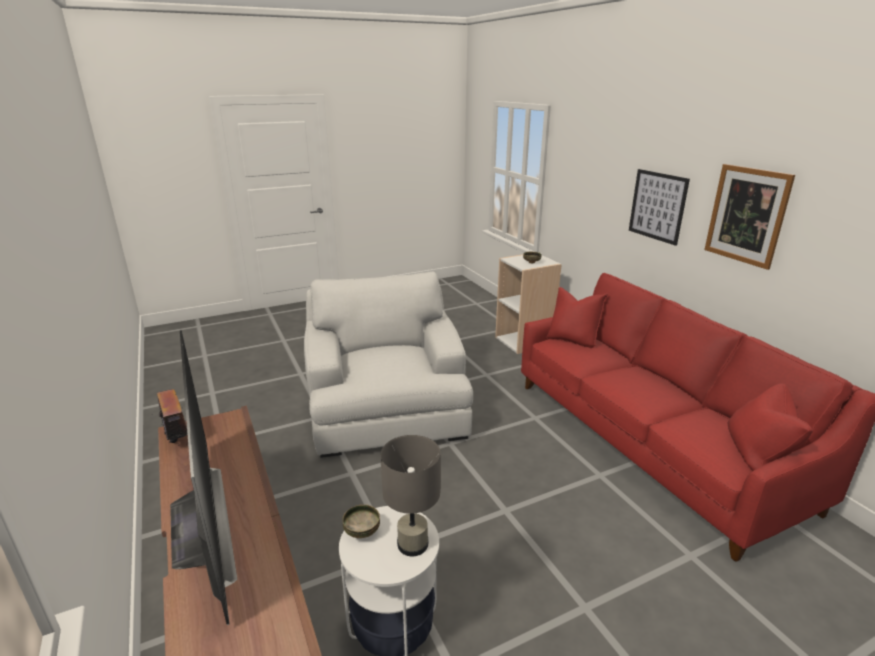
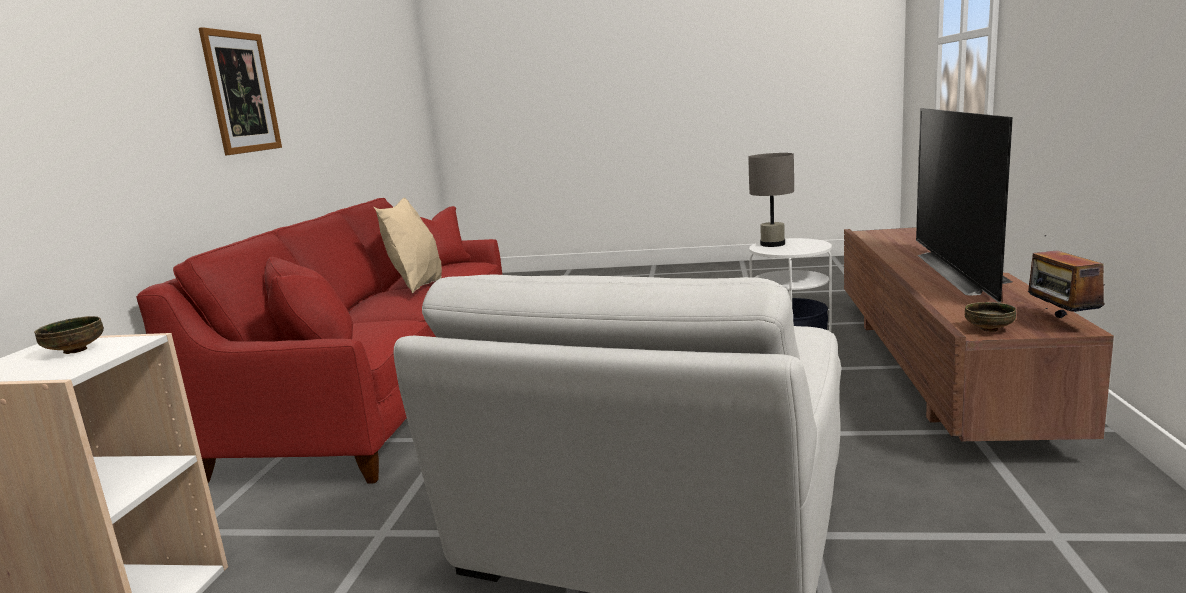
camera: 145 degrees left, 10 degrees down
bowl [342,504,380,538] -> bowl moved to [965,302,1016,332]
picture [629,169,690,246] -> none
none -> beige pillow [374,198,442,294]

